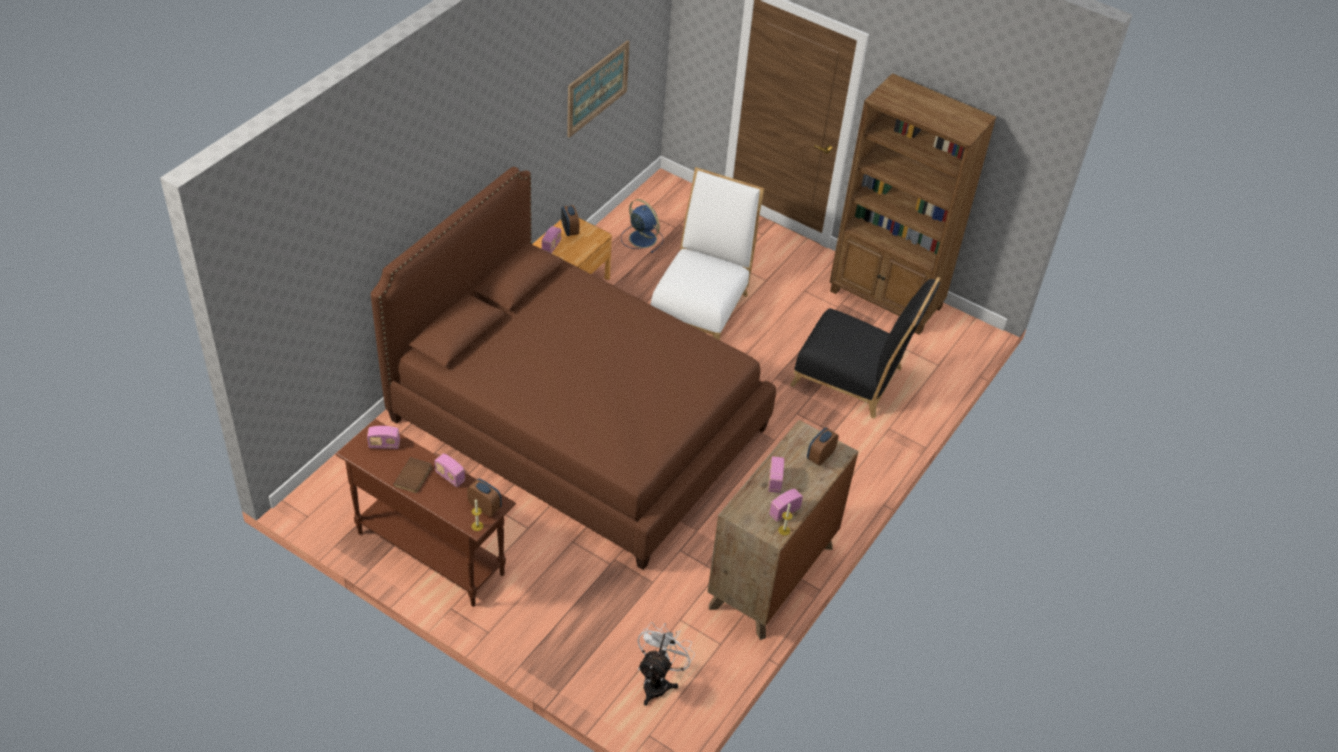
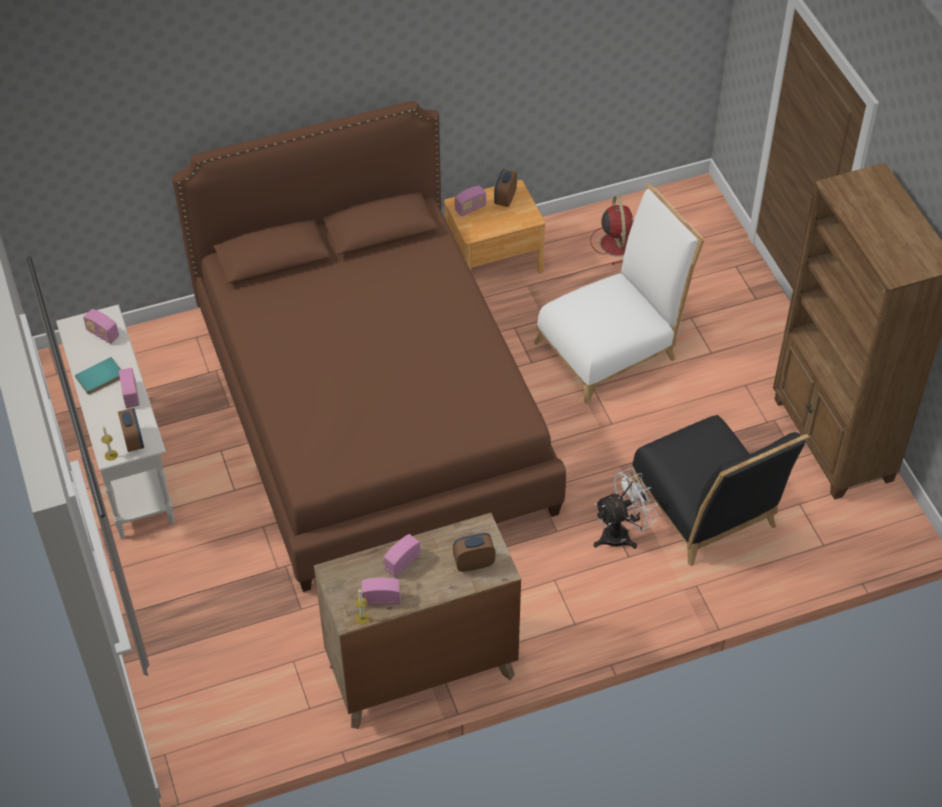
camera: 40 degrees right, 5 degrees up
brown console table [335,419,516,607] -> white console table [56,305,175,538]
brown book [394,457,432,493] -> turquoise book [75,357,121,395]
picture [567,40,629,138] -> none
blue fan [621,199,663,253] -> red fan [590,196,633,265]
white fan [638,622,695,706] -> white fan moved to [594,468,659,549]

